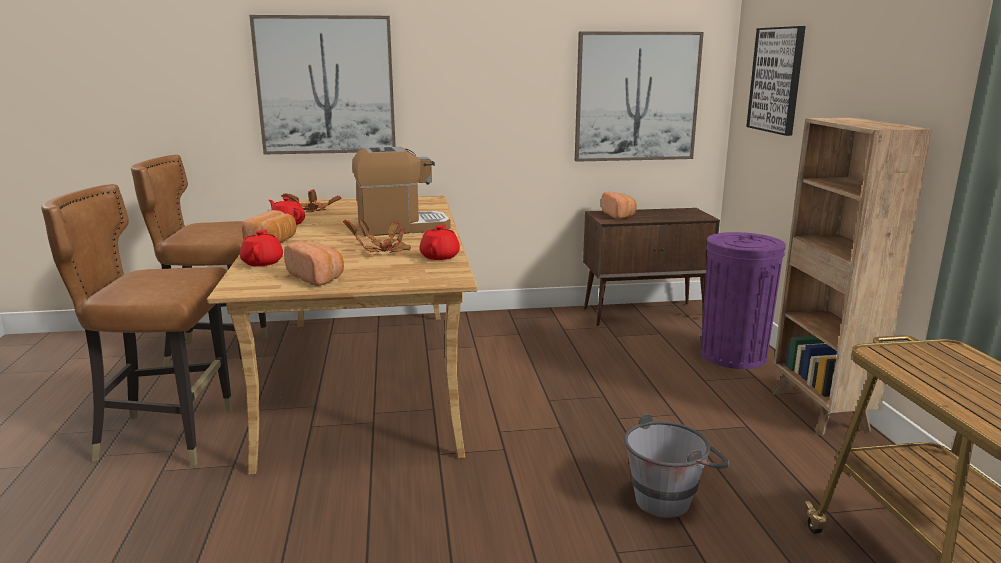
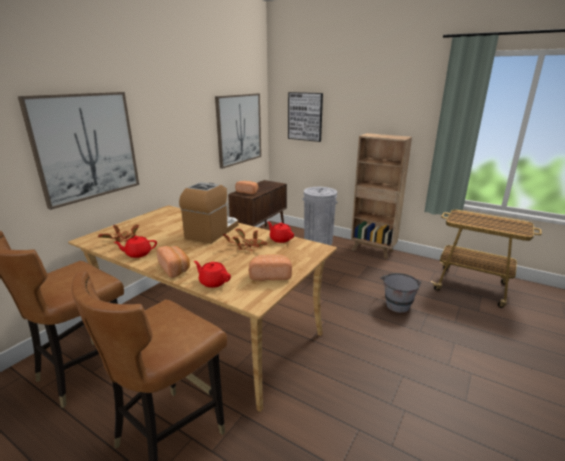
camera: 50 degrees left, 5 degrees up
purple trash can [701,232,786,369] -> grey trash can [302,187,338,245]

